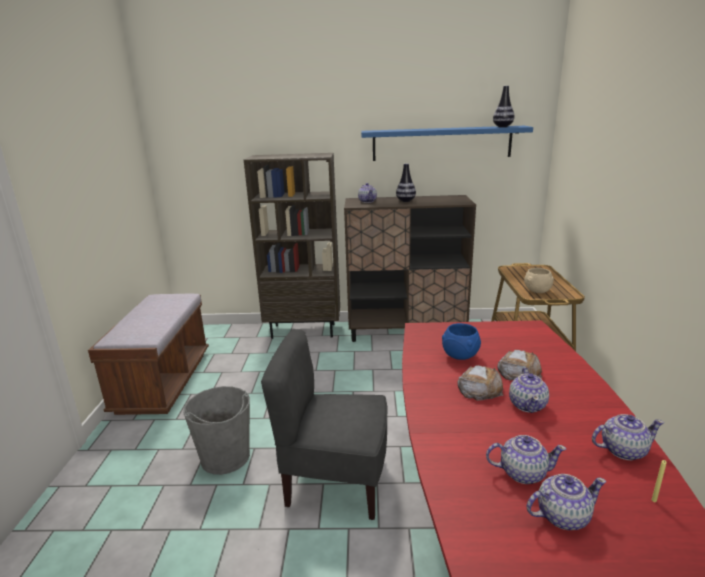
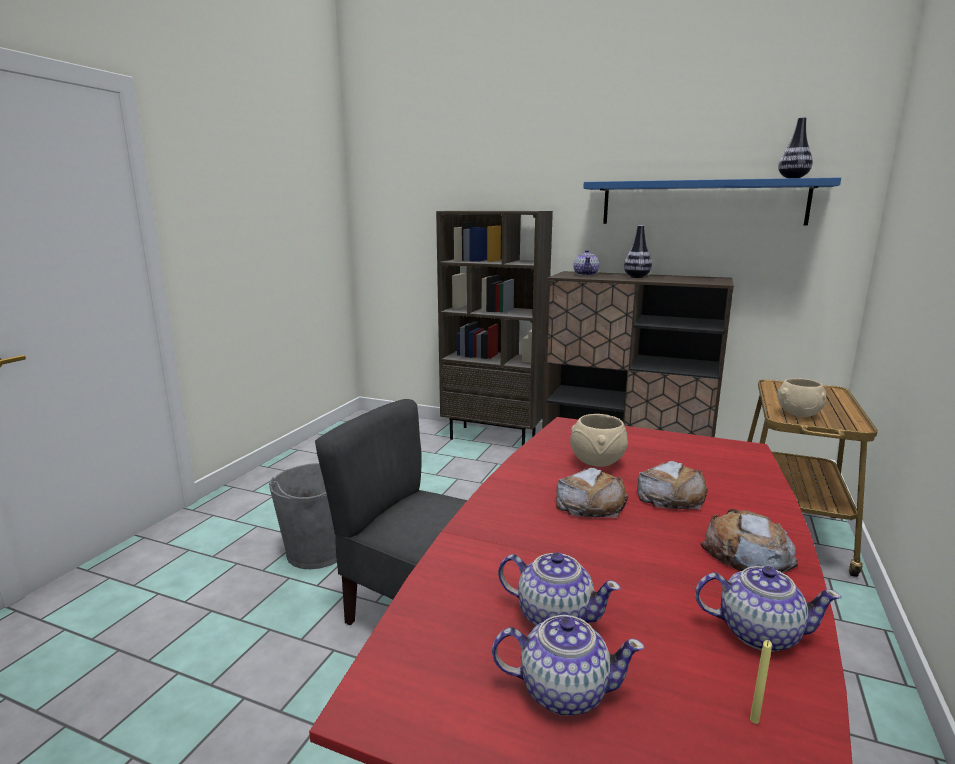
camera: 20 degrees right, 5 degrees down
brown bench [88,294,209,415] -> none
blue bowl [442,323,481,360] -> beige bowl [570,414,628,467]
teapot [509,368,549,413] -> none
none -> bread [701,509,798,573]

